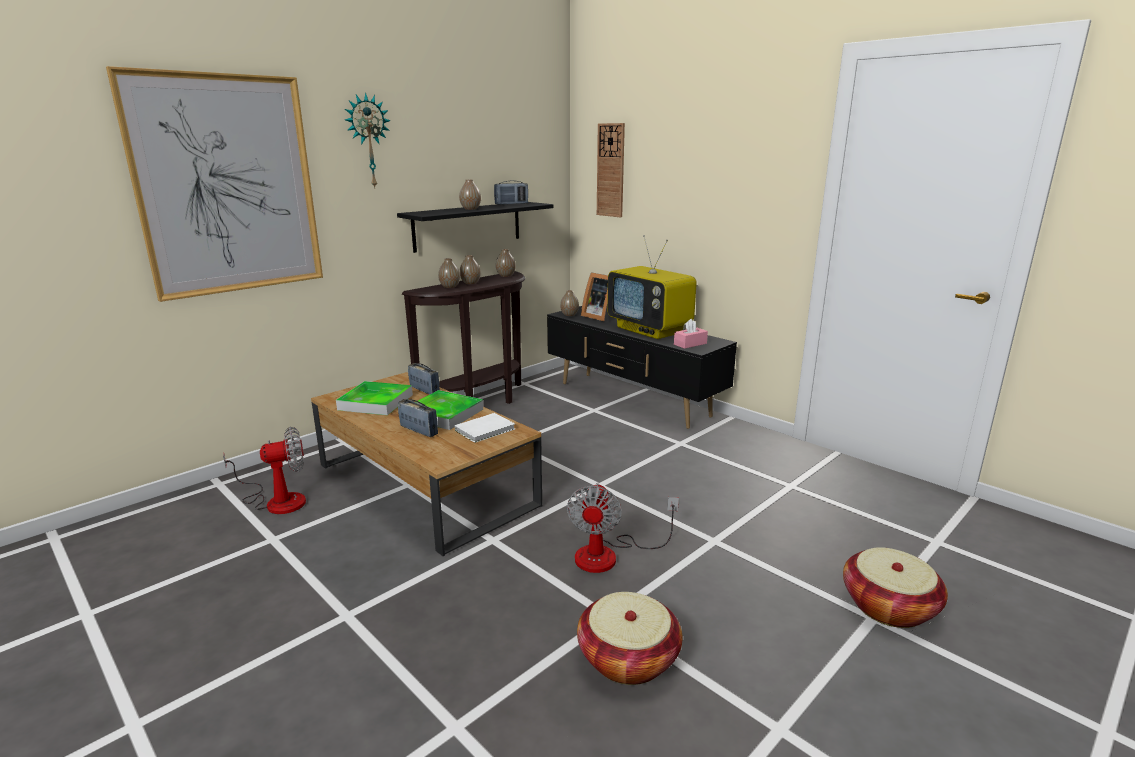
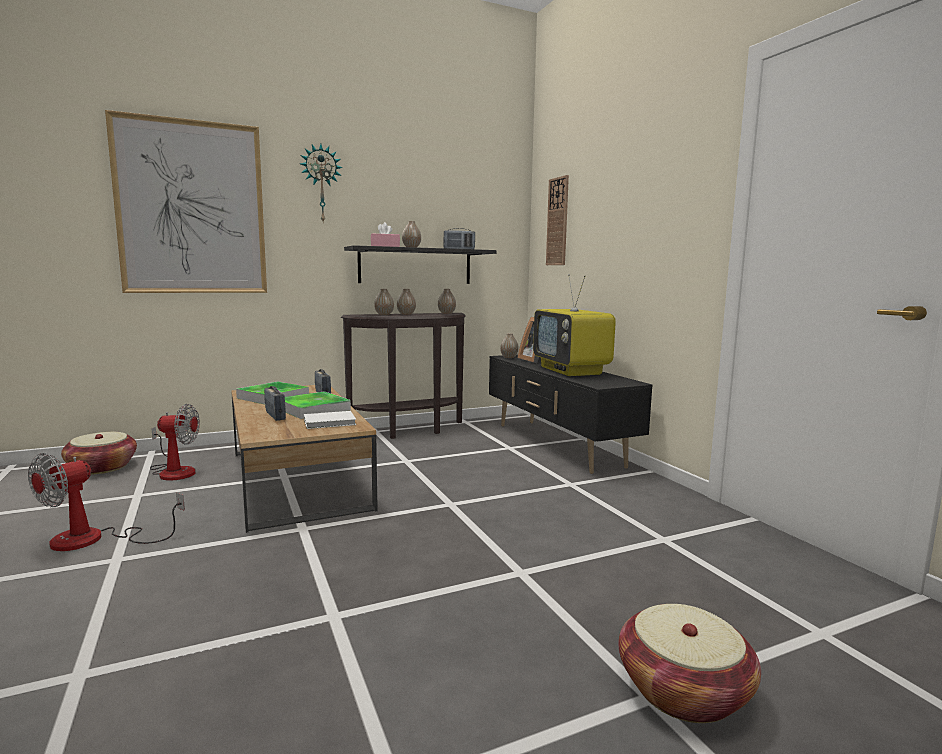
camera: 20 degrees right, 10 degrees down
fan [567,483,679,573] -> fan moved to [28,453,185,551]
basket [577,592,682,685] -> basket moved to [61,432,137,474]
pink tissue box [674,319,708,349] -> pink tissue box moved to [371,222,400,247]

